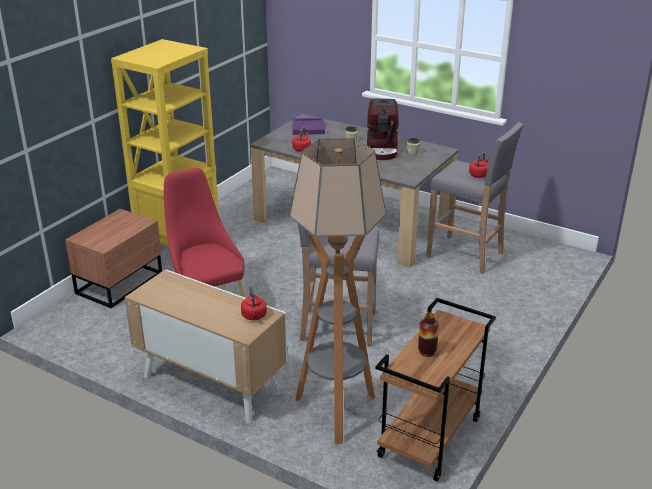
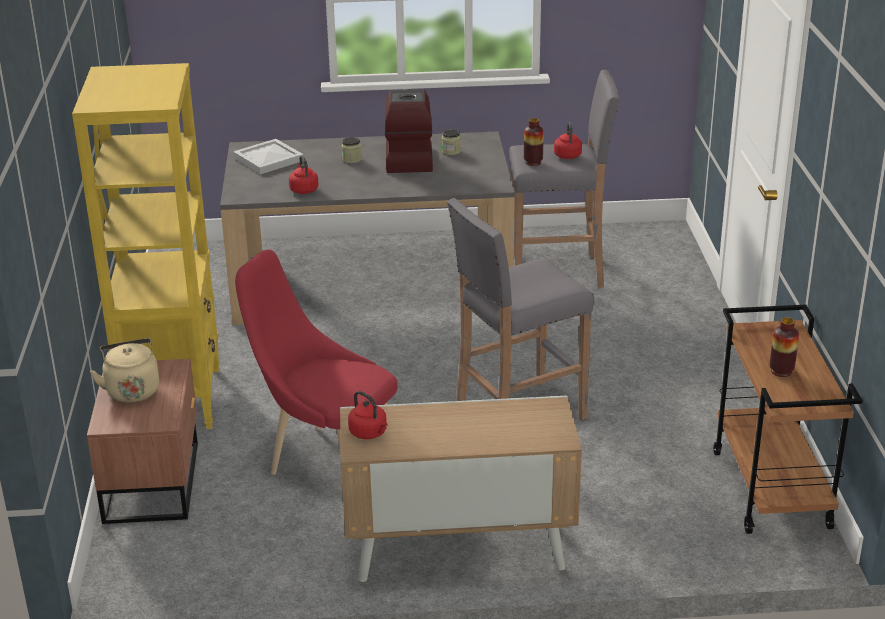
camera: 35 degrees left, 0 degrees up
red kettle [241,287,267,320] -> red kettle moved to [348,391,388,439]
floor lamp [289,138,386,444] -> none
purple tray [292,118,325,135] -> white tray [233,139,303,174]
coffee machine [367,98,399,160] -> coffee machine turned 150 degrees counterclockwise [384,89,433,173]
none -> beige kettle [90,338,159,403]
none -> vase [524,118,544,166]

